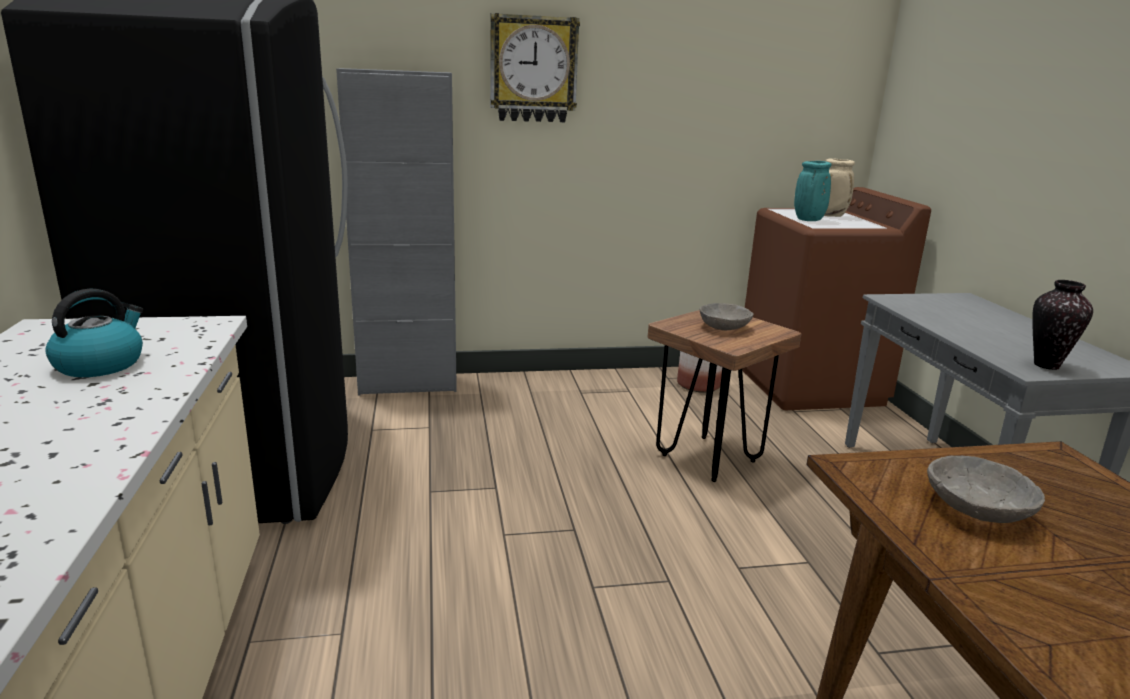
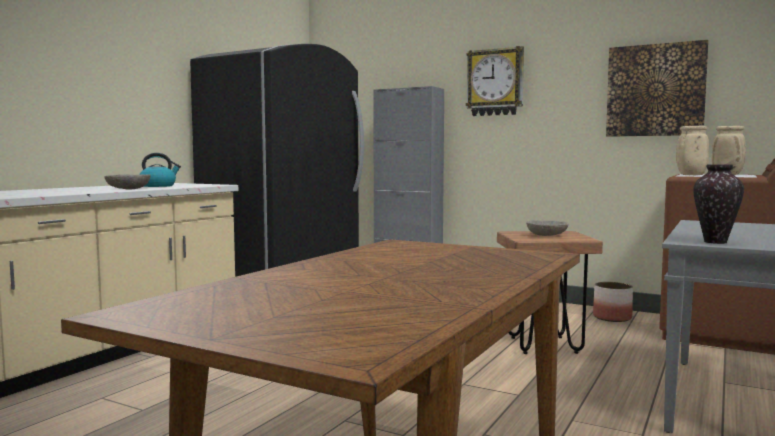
camera: 40 degrees right, 15 degrees down
turquoise vase [794,161,832,221] -> beige vase [676,125,709,175]
grey bowl [927,456,1045,523] -> grey bowl moved to [105,174,151,190]
none -> picture [606,40,709,137]

